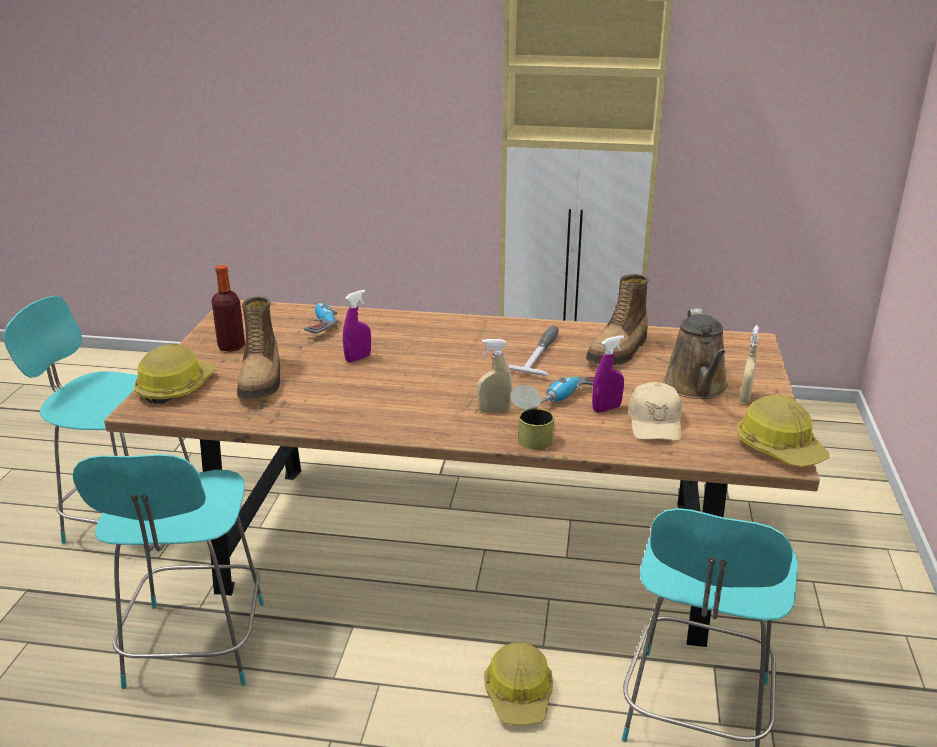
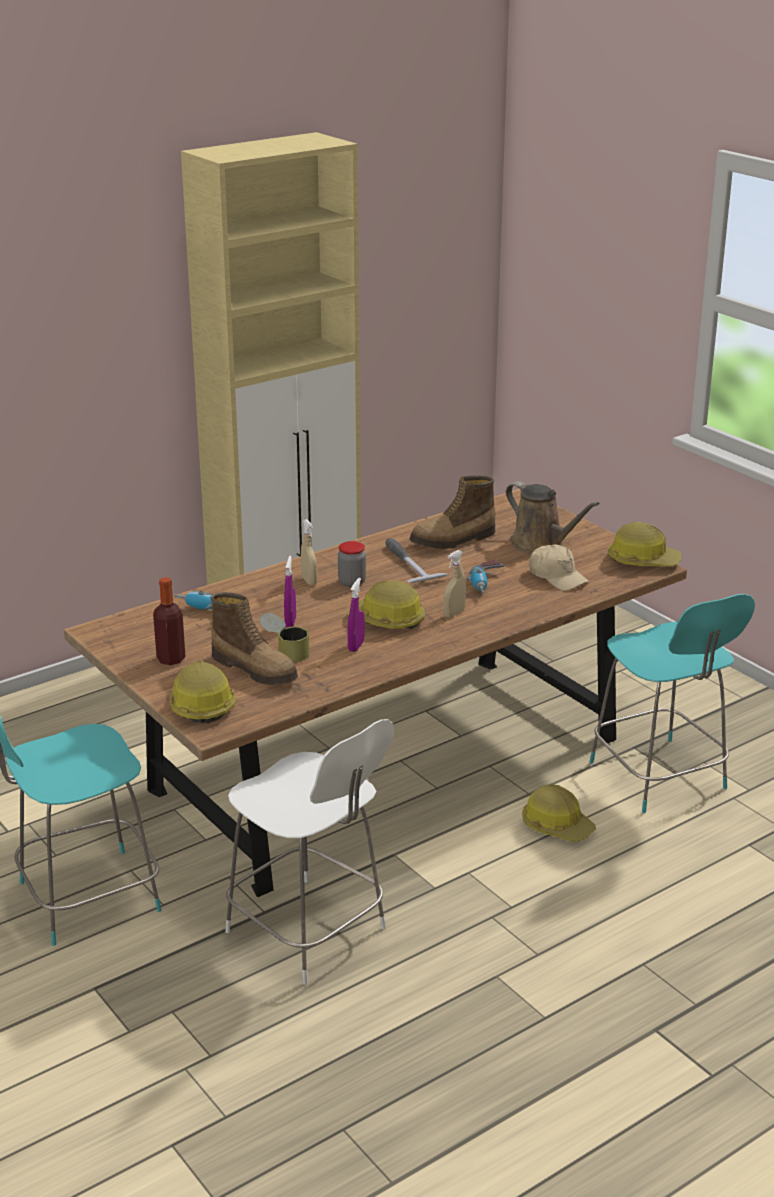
camera: 45 degrees left, 0 degrees up
turquoise chair [72,454,264,689] -> white chair [225,719,394,984]
can [510,385,555,450] -> can moved to [260,613,310,662]
boot [586,273,649,365] -> boot turned 75 degrees clockwise [409,475,495,549]
purple spray bottle [592,335,624,412] -> purple spray bottle moved to [348,578,365,652]
beige spray bottle [740,325,759,403] -> beige spray bottle moved to [301,519,317,585]
none -> jar [338,541,366,587]
none -> hard hat [347,580,426,629]

